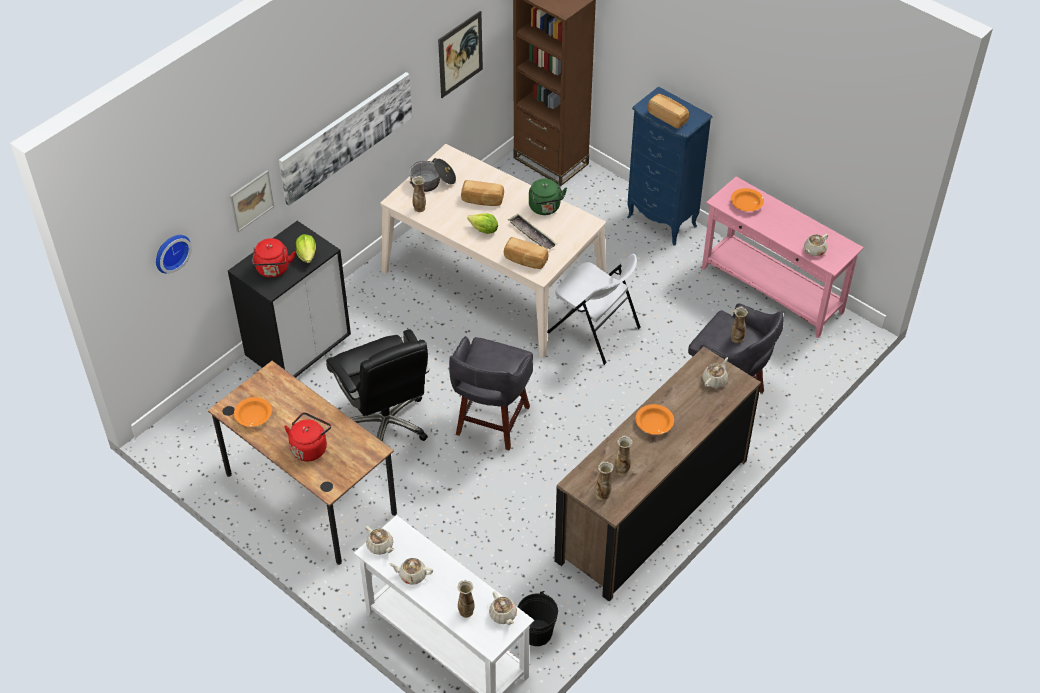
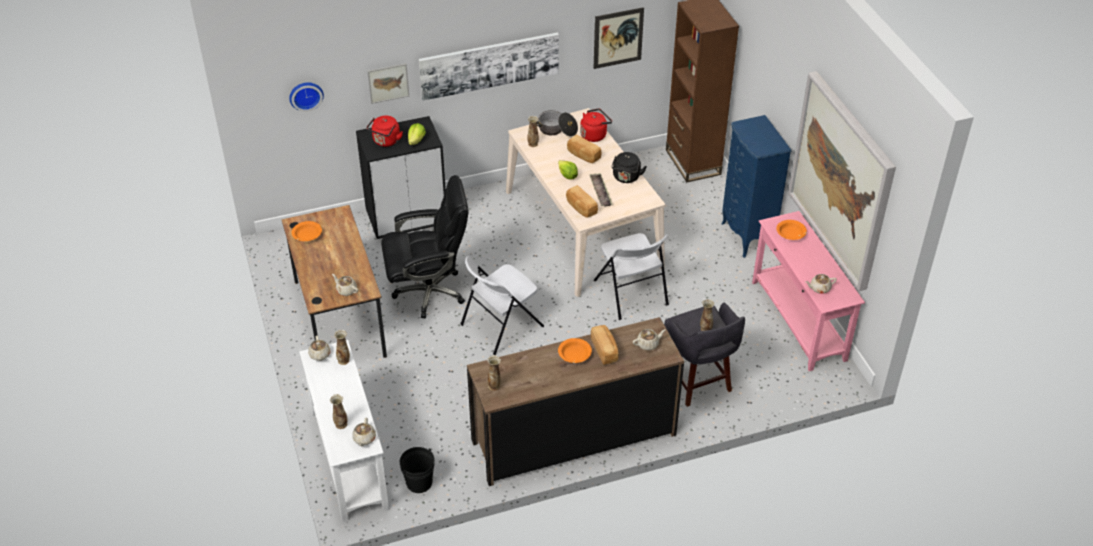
camera: 30 degrees right, 5 degrees down
red kettle [284,412,331,461] -> red kettle moved to [580,108,612,142]
black office chair [326,329,429,442] -> black office chair turned 105 degrees counterclockwise [381,175,469,319]
beige teapot [389,558,433,585] -> beige teapot moved to [332,274,358,296]
grey stool [449,336,533,450] -> white chair [461,256,544,355]
green kettle [529,178,567,215] -> black kettle [611,152,647,183]
vase [615,436,633,476] -> vase moved to [334,330,350,365]
bread [648,94,689,129] -> bread moved to [591,325,619,365]
none -> picture [788,71,896,291]

